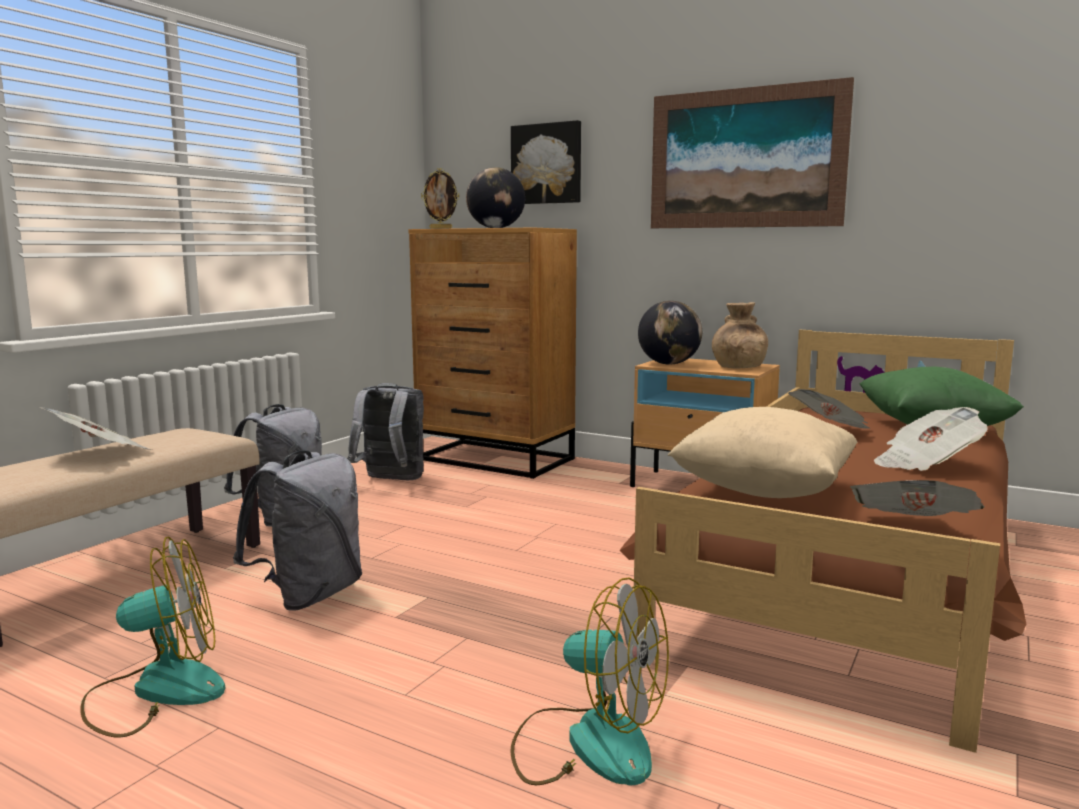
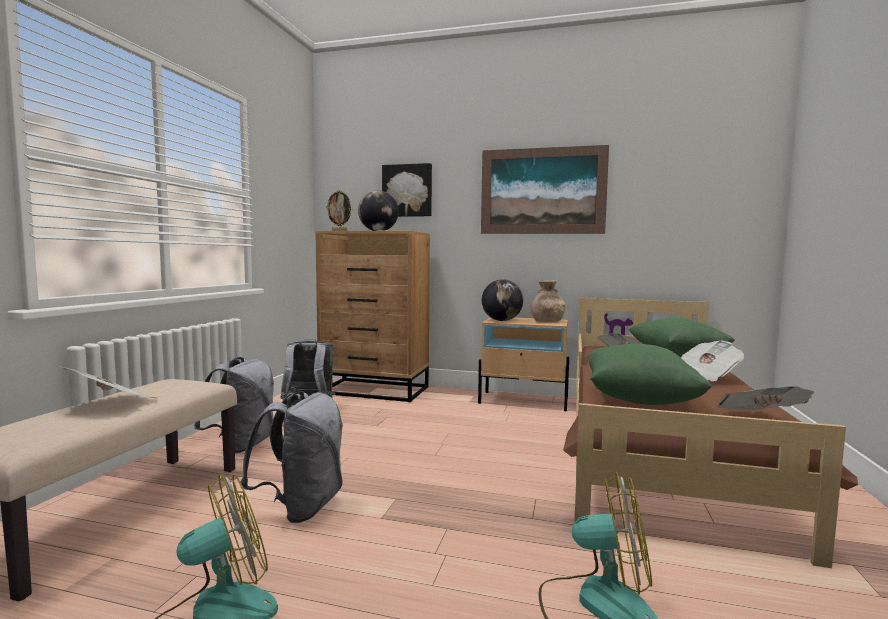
camera: 15 degrees left, 5 degrees down
beige pillow [667,407,858,498] -> green pillow [587,344,712,405]

